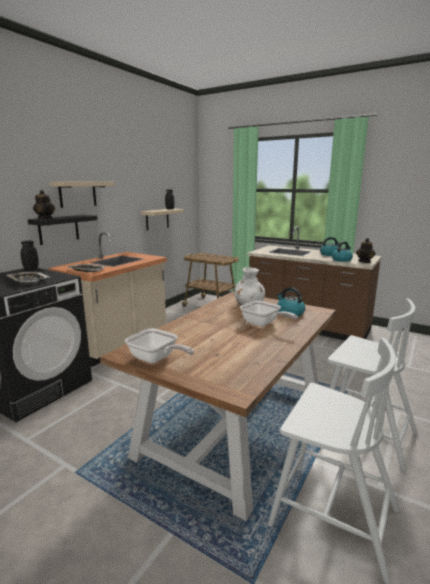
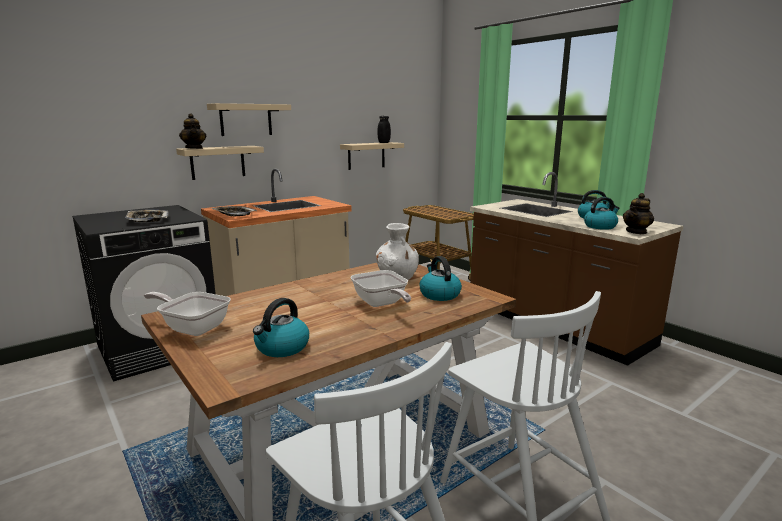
camera: 20 degrees right, 0 degrees up
black jar [21,240,39,270] -> none
black shelf [27,215,98,245] -> beige shelf [176,146,264,180]
frying pan [125,328,194,363] -> frying pan turned 150 degrees clockwise [144,292,231,336]
none -> kettle [253,298,309,357]

